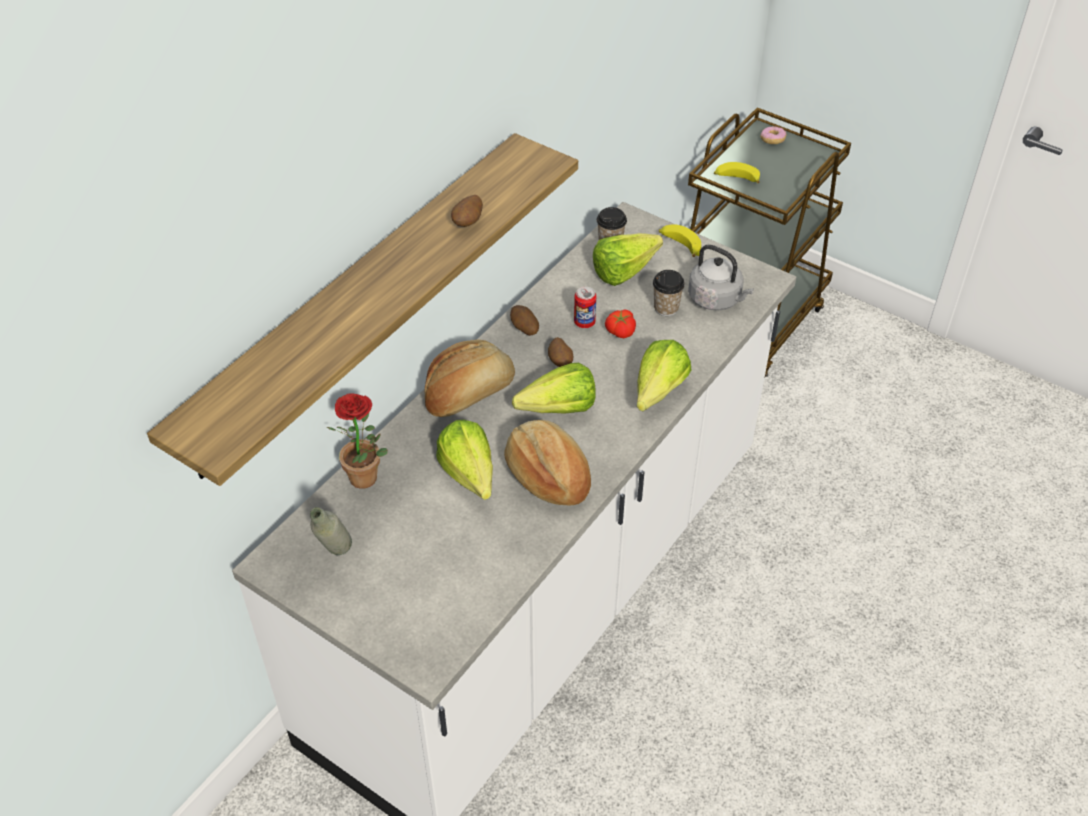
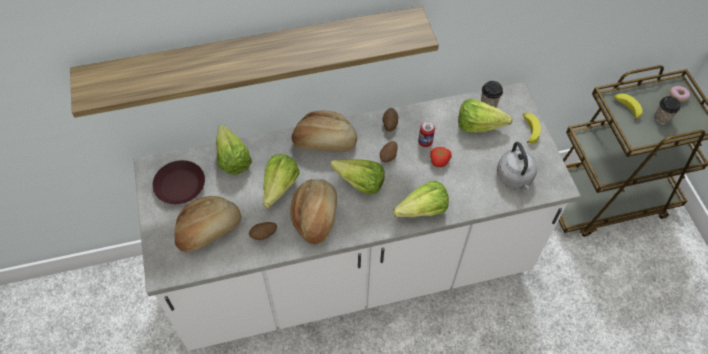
camera: 40 degrees right, 10 degrees up
grey bottle [310,507,352,555] -> brown plate [153,160,205,204]
potted plant [326,393,388,489] -> lettuce [216,125,252,175]
potato [451,195,483,227] -> potato moved to [249,222,277,240]
cup [653,270,685,316] -> cup moved to [654,96,681,124]
none -> bread [174,196,241,252]

